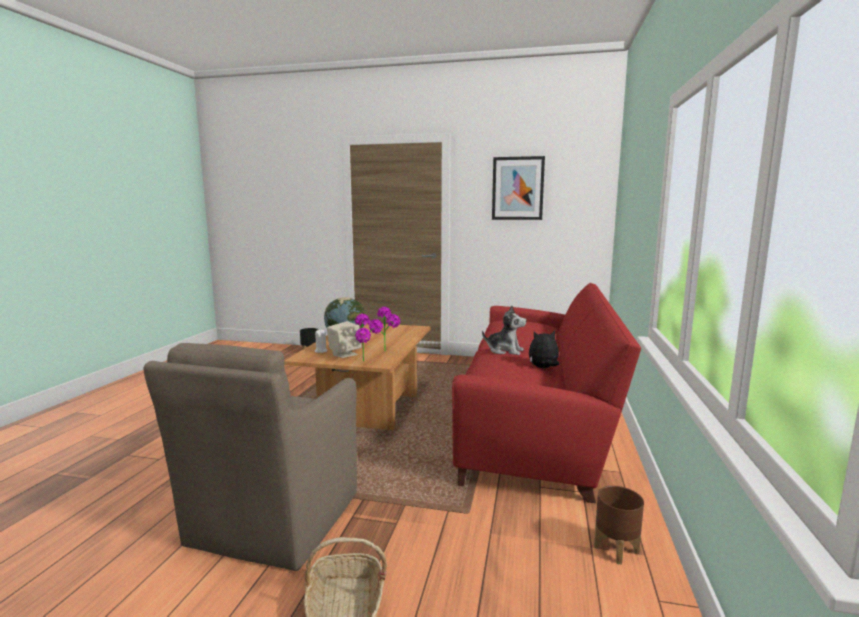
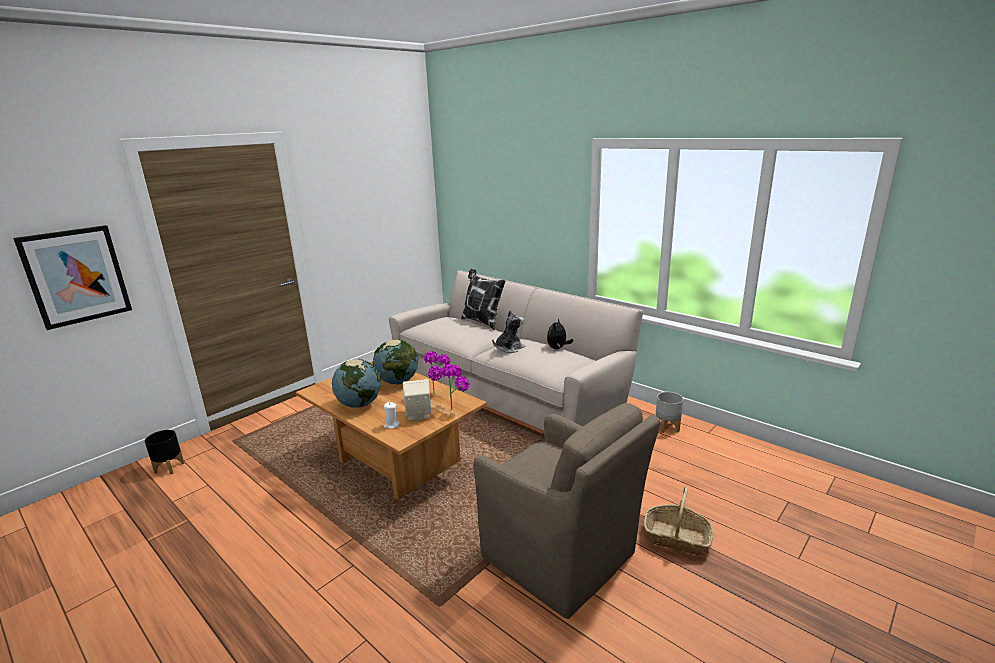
camera: 60 degrees left, 10 degrees up
red sofa [452,283,641,503] -> beige sofa [389,270,643,431]
picture [492,156,545,220] -> picture moved to [13,225,132,330]
brown planter [594,486,644,565] -> grey planter [656,392,683,433]
none -> globe [373,340,418,384]
none -> pillow [461,269,506,330]

